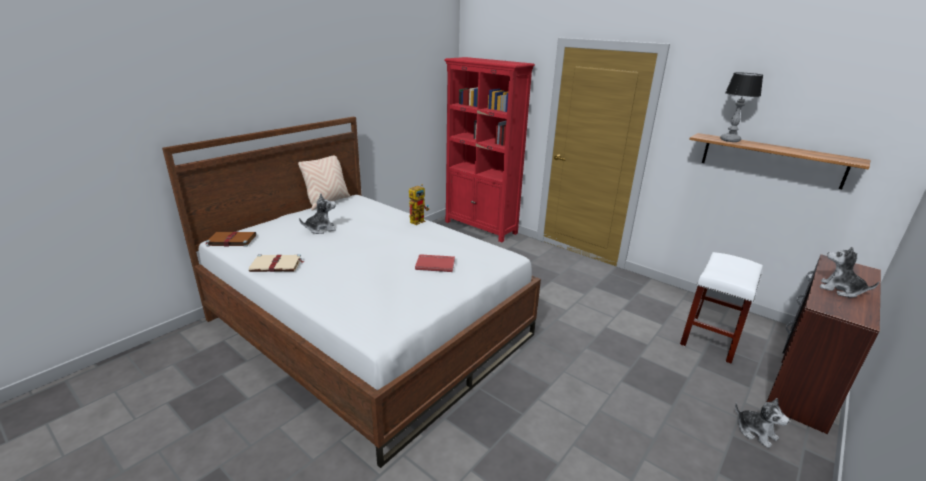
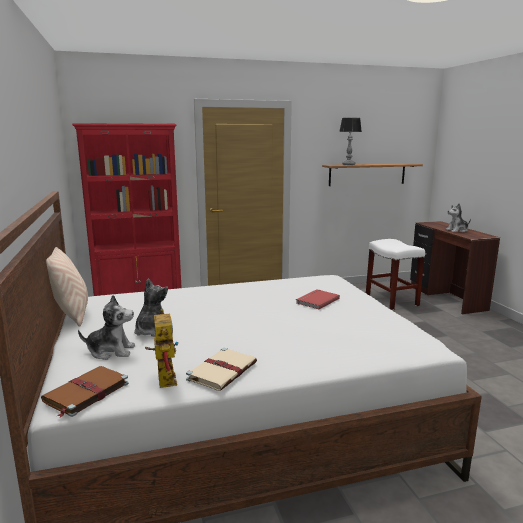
camera: 55 degrees left, 10 degrees down
toy robot [409,184,429,225] -> toy robot moved to [145,309,178,388]
plush toy [735,398,789,448] -> plush toy moved to [78,295,135,360]

